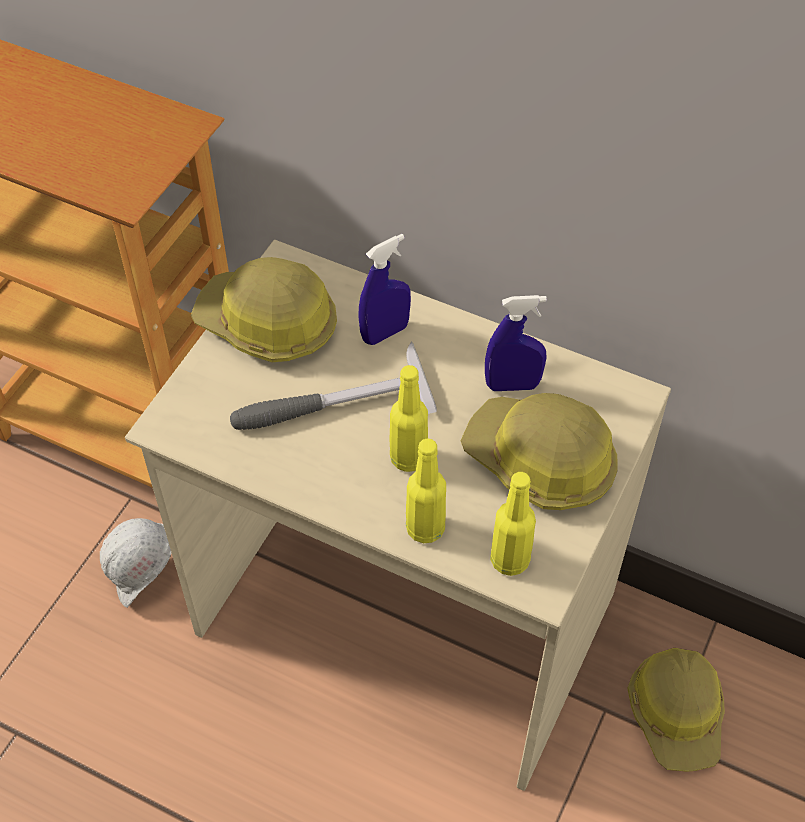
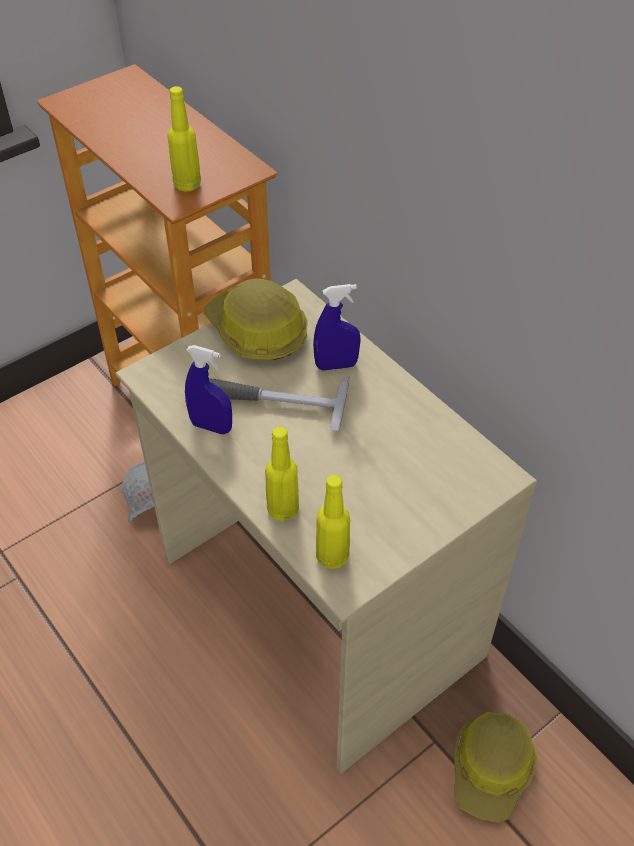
camera: 25 degrees right, 5 degrees down
yellow bottle [390,365,428,472] -> yellow bottle moved to [168,86,201,192]
hard hat [461,393,618,510] -> none
blue spray bottle [485,295,547,391] -> blue spray bottle moved to [185,345,232,434]

